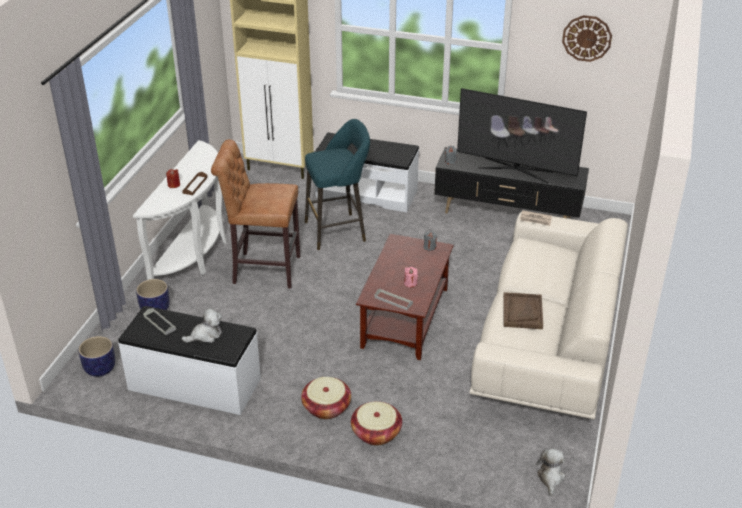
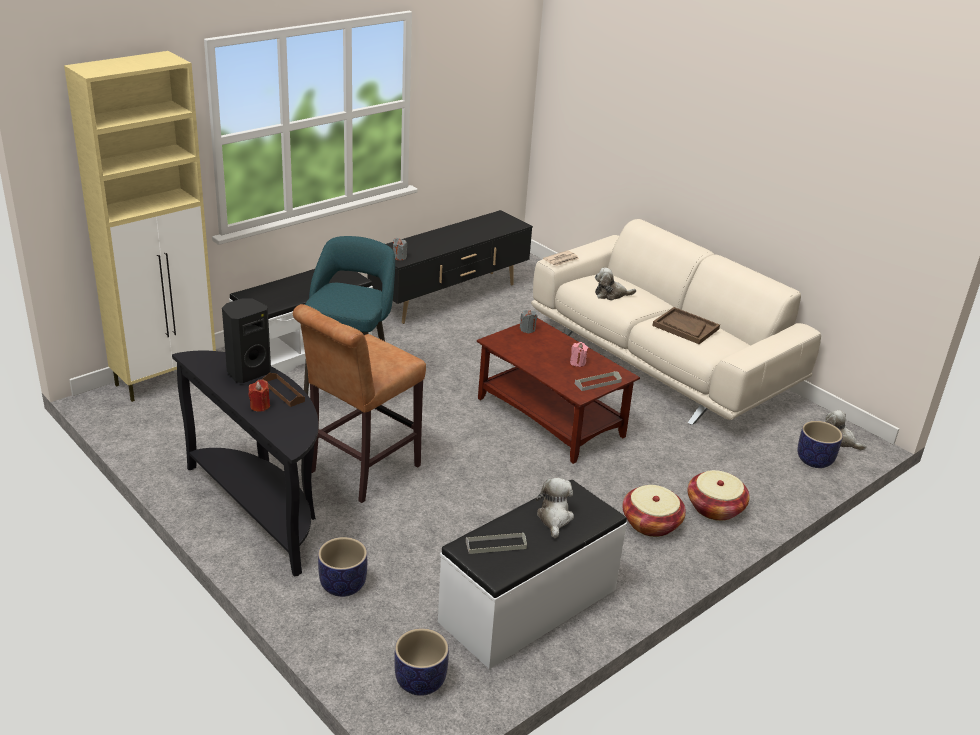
camera: 60 degrees left, 5 degrees down
white console table [133,140,227,280] -> black console table [172,351,318,577]
television [457,88,587,183] -> none
wall clock [562,15,612,62] -> none
none -> black speaker [222,298,271,383]
none -> plush toy [595,268,636,300]
none -> planter [797,421,843,468]

